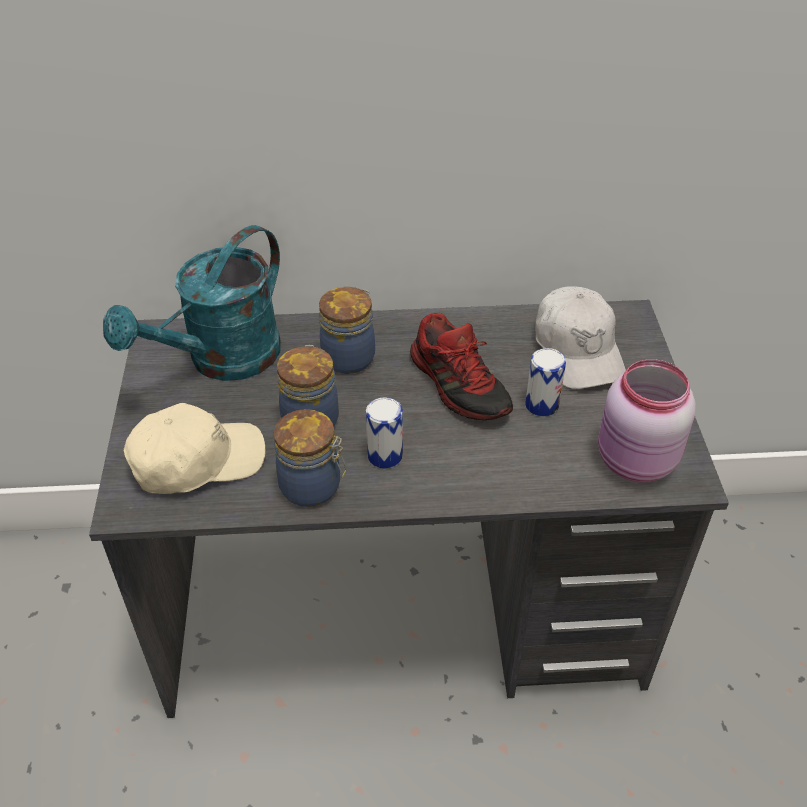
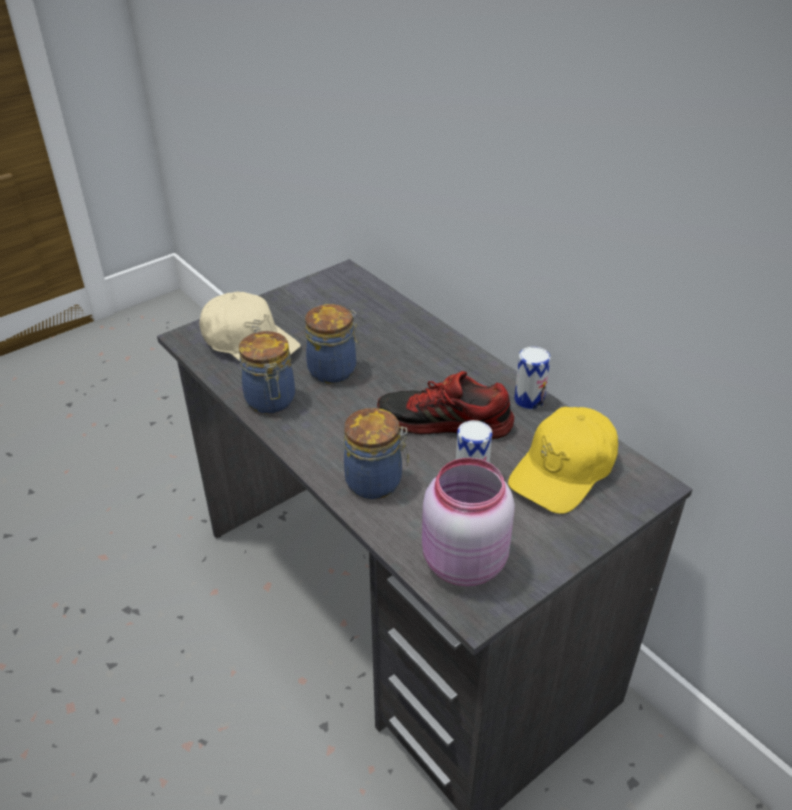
camera: 55 degrees right, 5 degrees down
turquoise watering can [103,225,281,381] -> none
jar [319,287,375,374] -> jar moved to [344,408,409,499]
can [366,397,403,468] -> can moved to [514,346,551,409]
shoe [410,313,513,420] -> shoe turned 75 degrees clockwise [377,371,514,440]
white cap [535,286,626,389] -> yellow cap [508,407,618,514]

